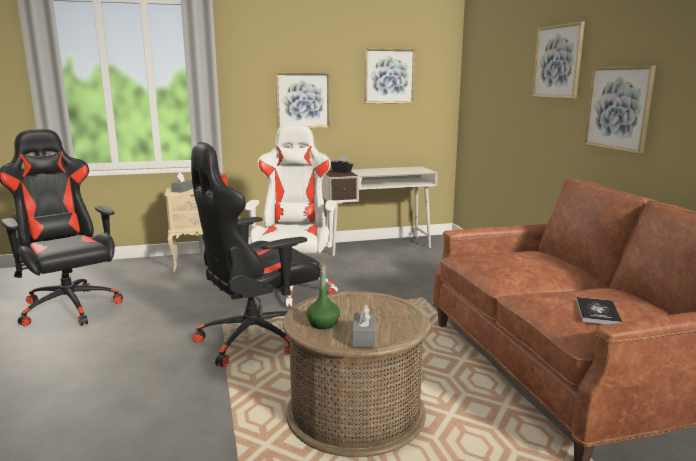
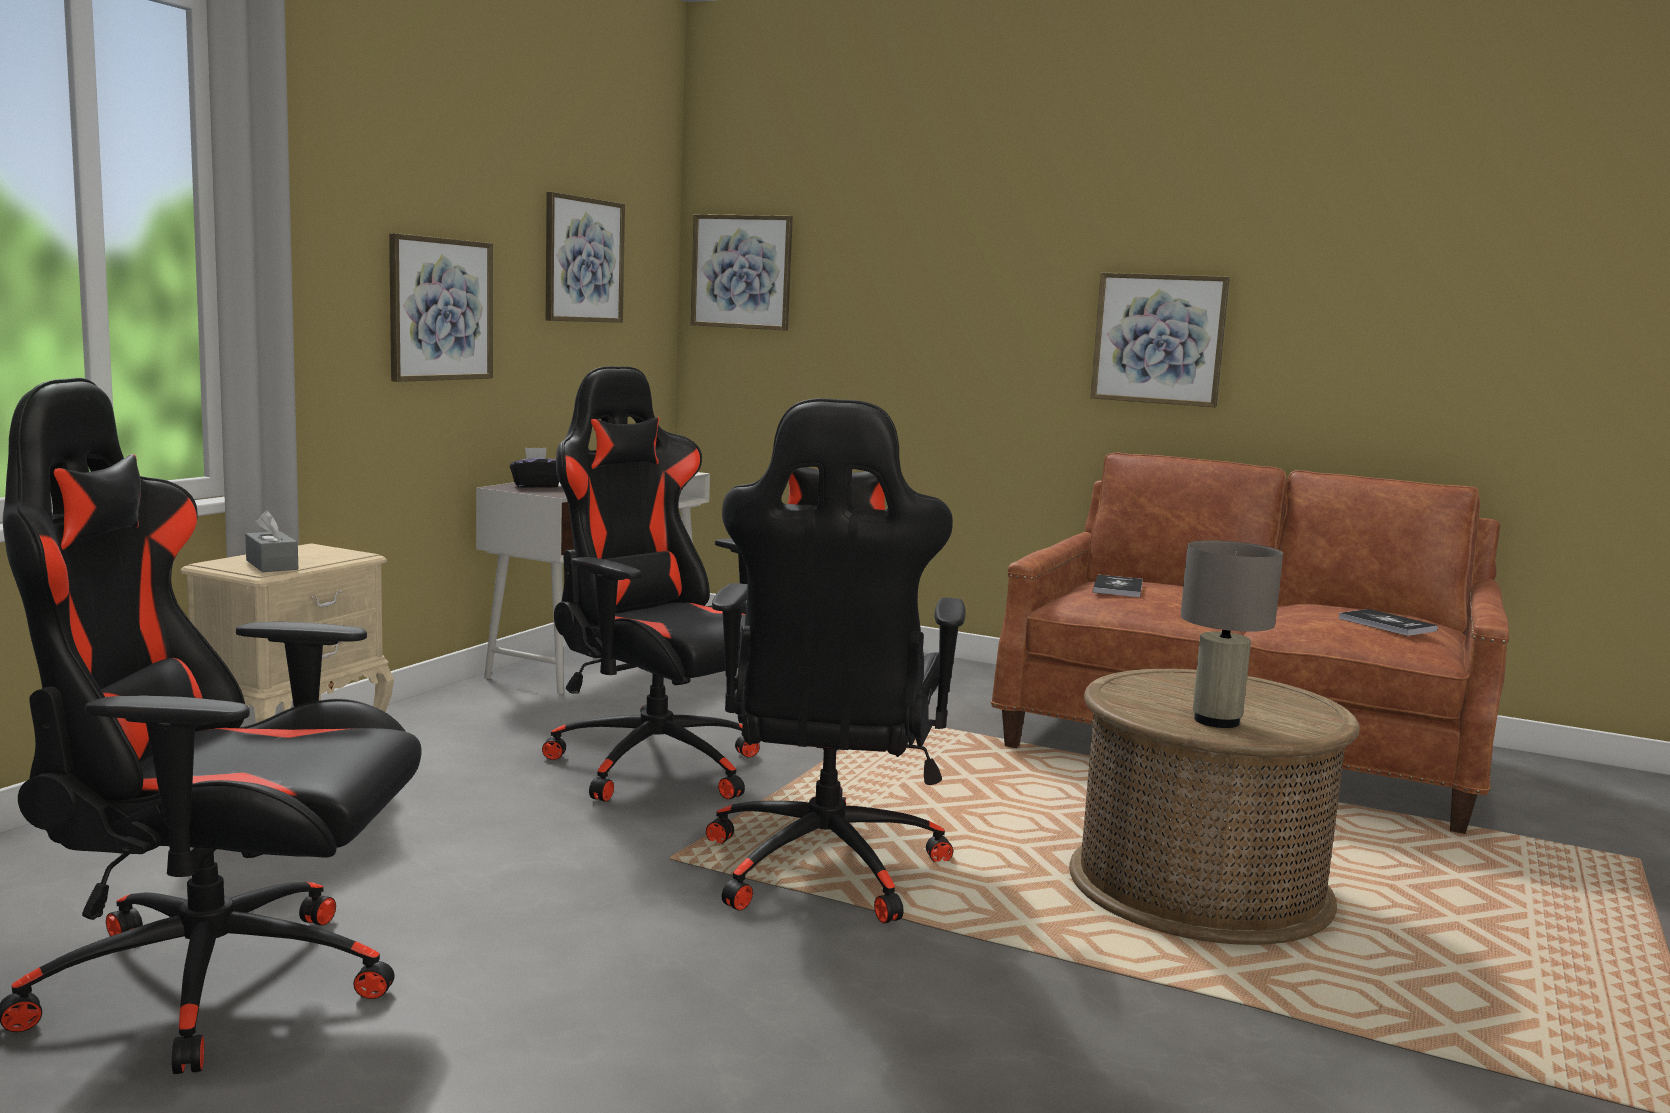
camera: 50 degrees left, 5 degrees down
white office chair [245,125,338,307] -> black office chair [542,366,760,802]
green bottle [306,263,340,329] -> grey table lamp [1181,540,1283,728]
grey tissue box [352,305,376,348] -> none
picture [532,21,585,99] -> picture moved to [691,214,793,331]
none -> book [1093,575,1143,597]

